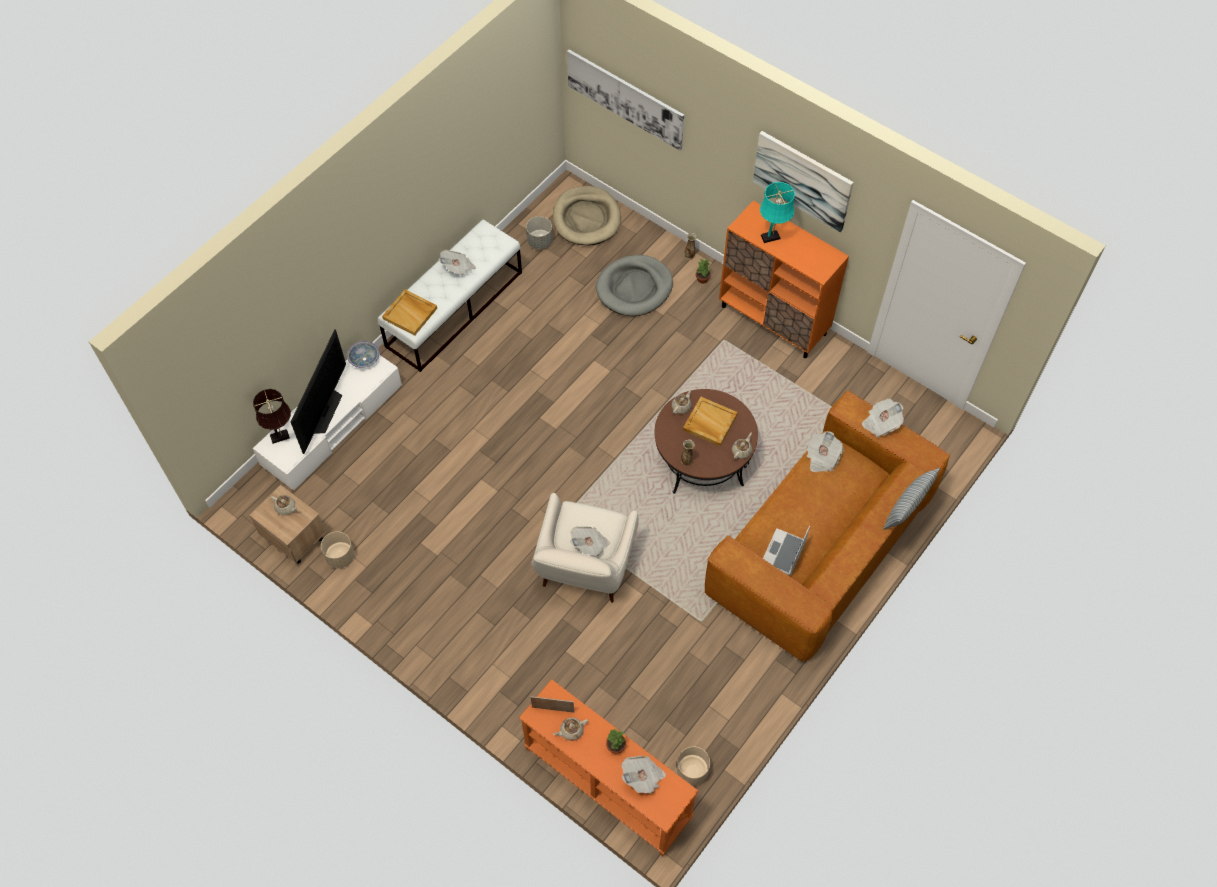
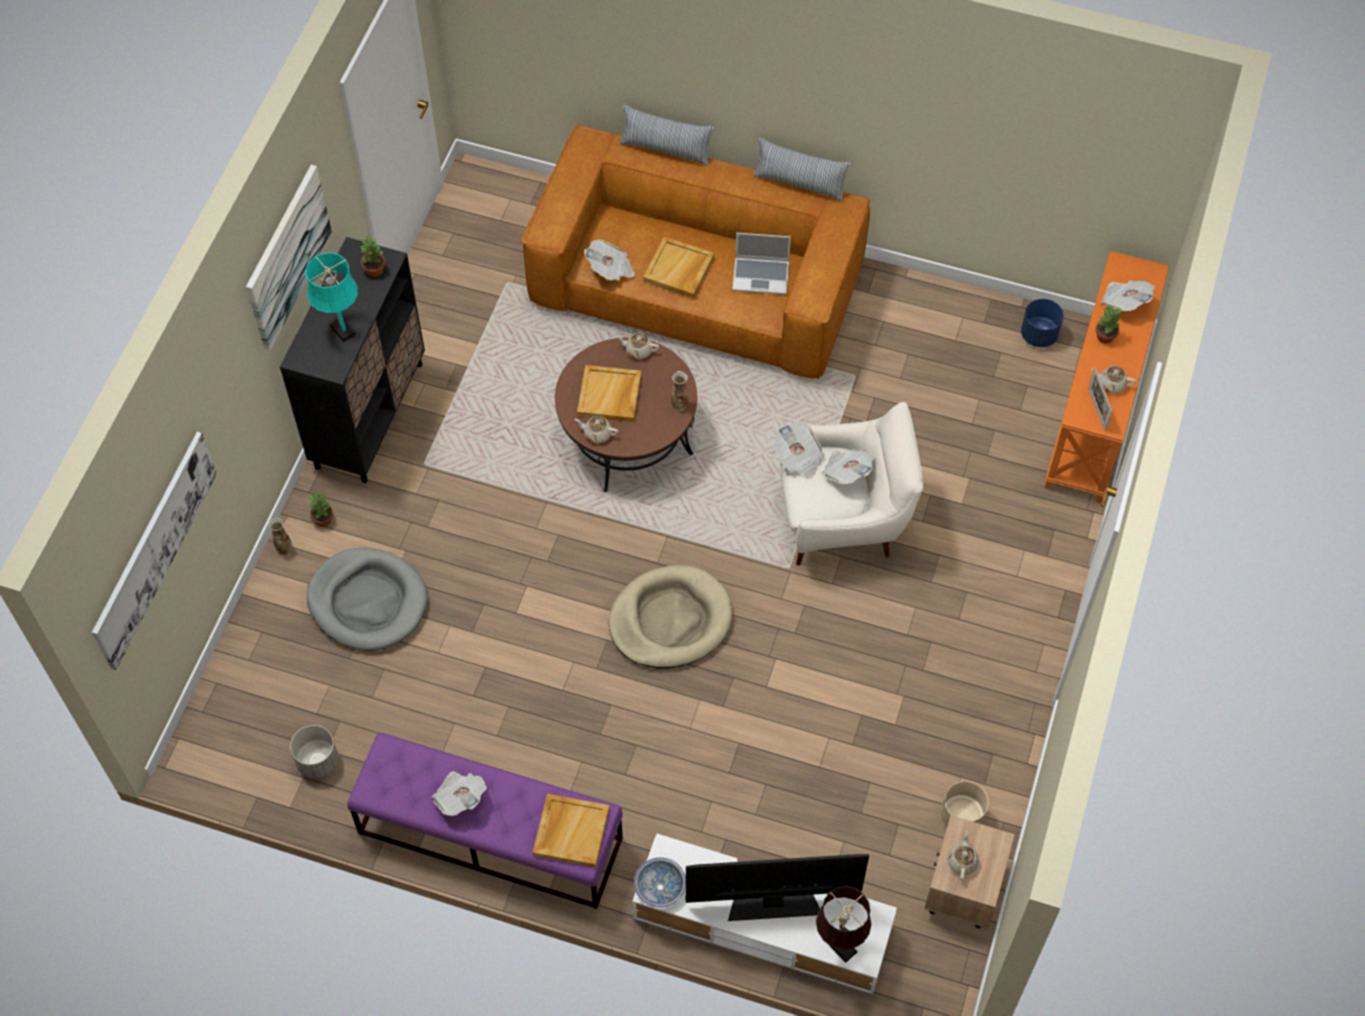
camera: 110 degrees left, 0 degrees up
white bench [378,220,522,372] -> purple bench [347,733,623,909]
beige dog bed [553,186,621,245] -> beige dog bed moved to [609,565,732,669]
beige teapot [553,717,588,741] -> beige teapot turned 150 degrees clockwise [1091,366,1136,393]
beige planter [677,746,710,786] -> blue planter [1021,299,1064,347]
orange cabinet [719,200,849,358] -> black cabinet [280,237,425,483]
newspaper [862,399,904,438] -> newspaper moved to [774,423,825,479]
none -> potted plant [360,235,385,277]
none -> beige tray [643,237,714,298]
none -> pillow [753,138,851,202]

